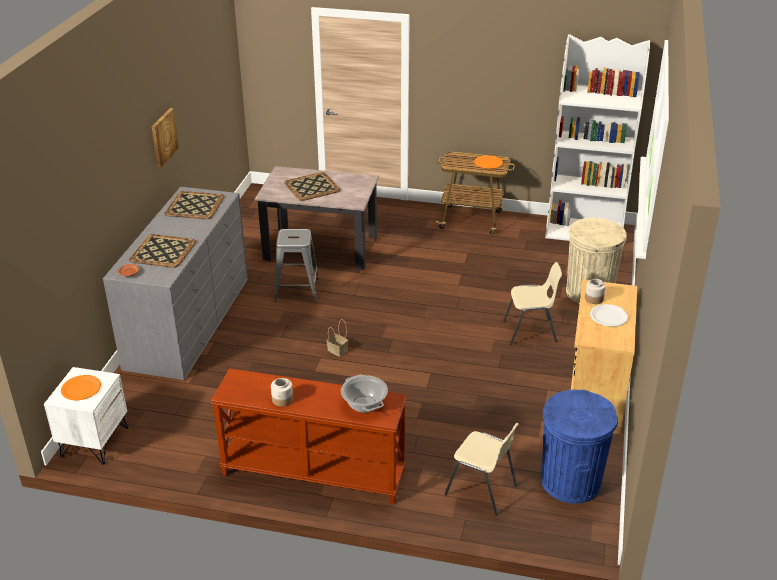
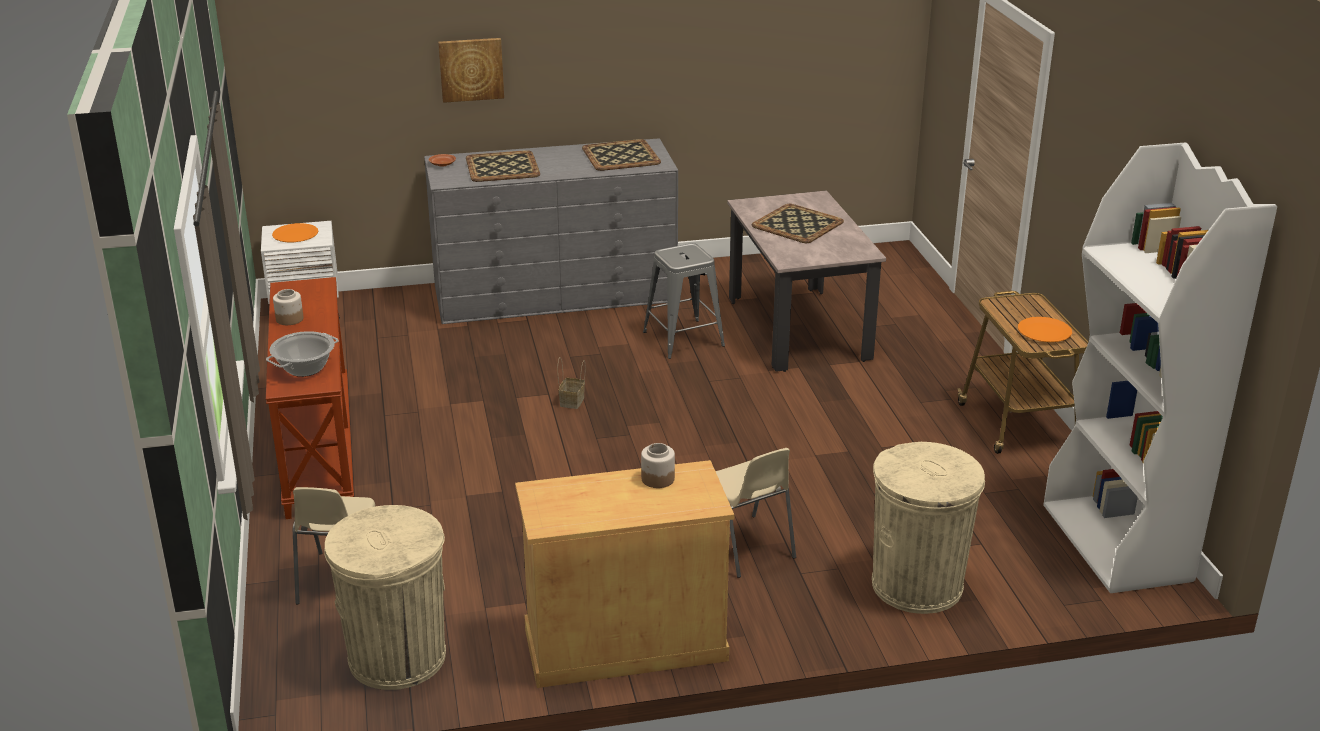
camera: 65 degrees right, 5 degrees down
picture [152,108,179,168] -> picture moved to [438,38,504,103]
blue trash can [541,390,618,504] -> beige trash can [324,505,446,690]
white plate [590,304,628,327] -> none

